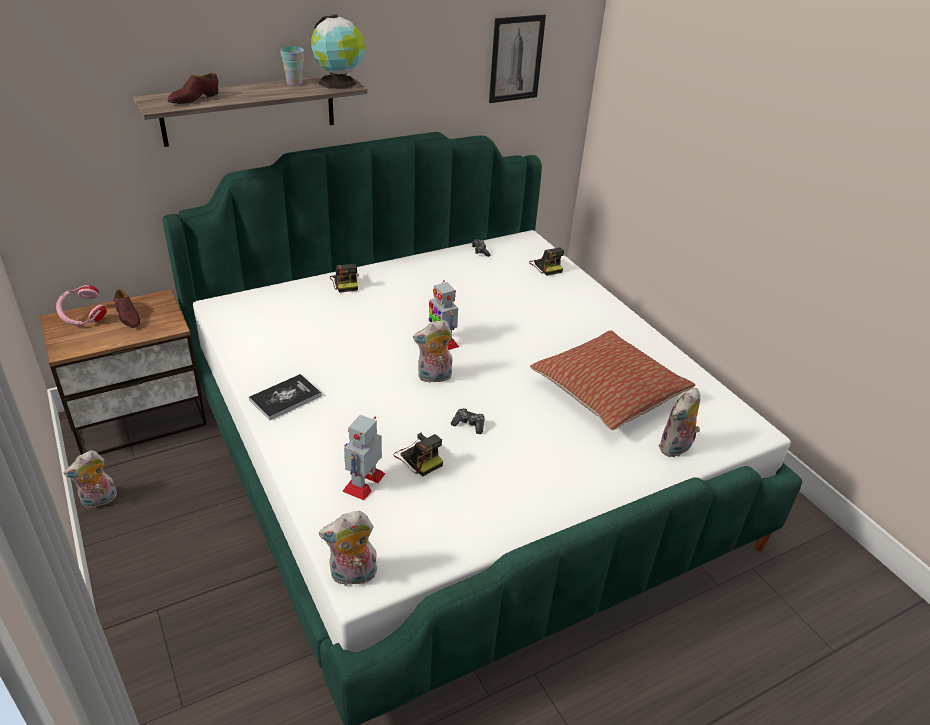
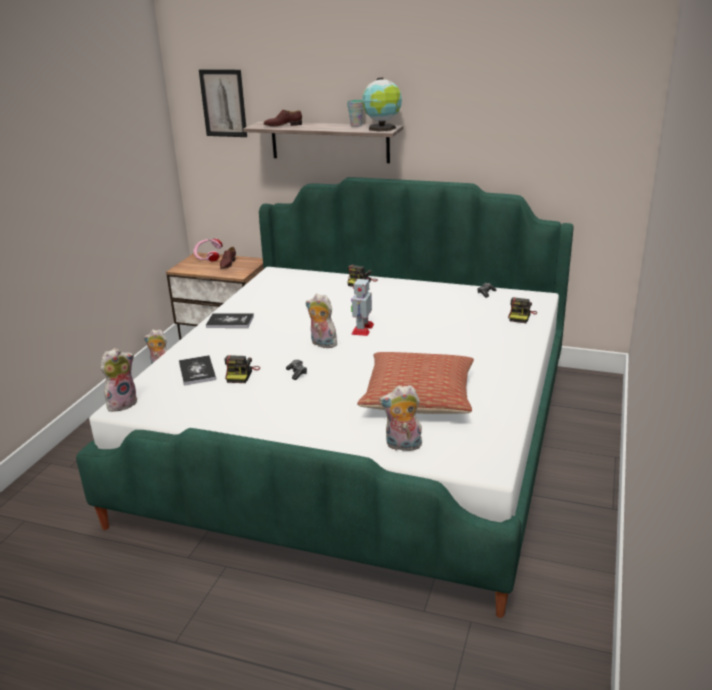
camera: 50 degrees right, 10 degrees down
plush toy [319,511,377,586] -> plush toy turned 105 degrees clockwise [101,348,137,412]
toy robot [342,415,385,500] -> book [179,355,216,386]
picture [489,14,546,103] -> picture moved to [199,69,247,137]

